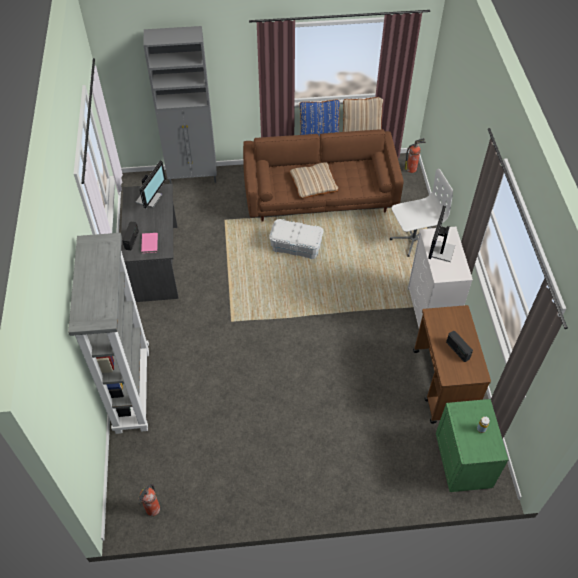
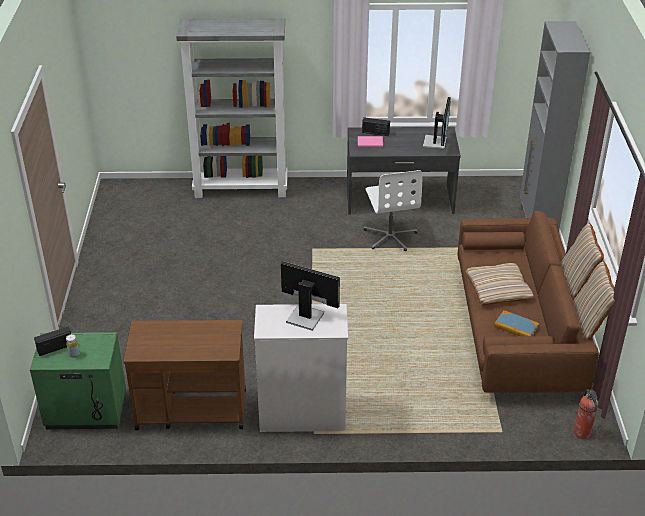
camera: 95 degrees right, 15 degrees down
monitor [136,161,166,208] -> monitor turned 105 degrees counterclockwise [423,97,451,150]
fire extinguisher [138,484,160,516] -> none
white storage box [269,219,324,259] -> none
blue pillow [299,99,340,137] -> beige pillow [561,223,604,297]
white office chair [390,169,453,257] -> white office chair moved to [364,170,423,251]
radio [446,331,473,362] -> radio moved to [34,327,71,356]
none -> book [494,310,539,336]

